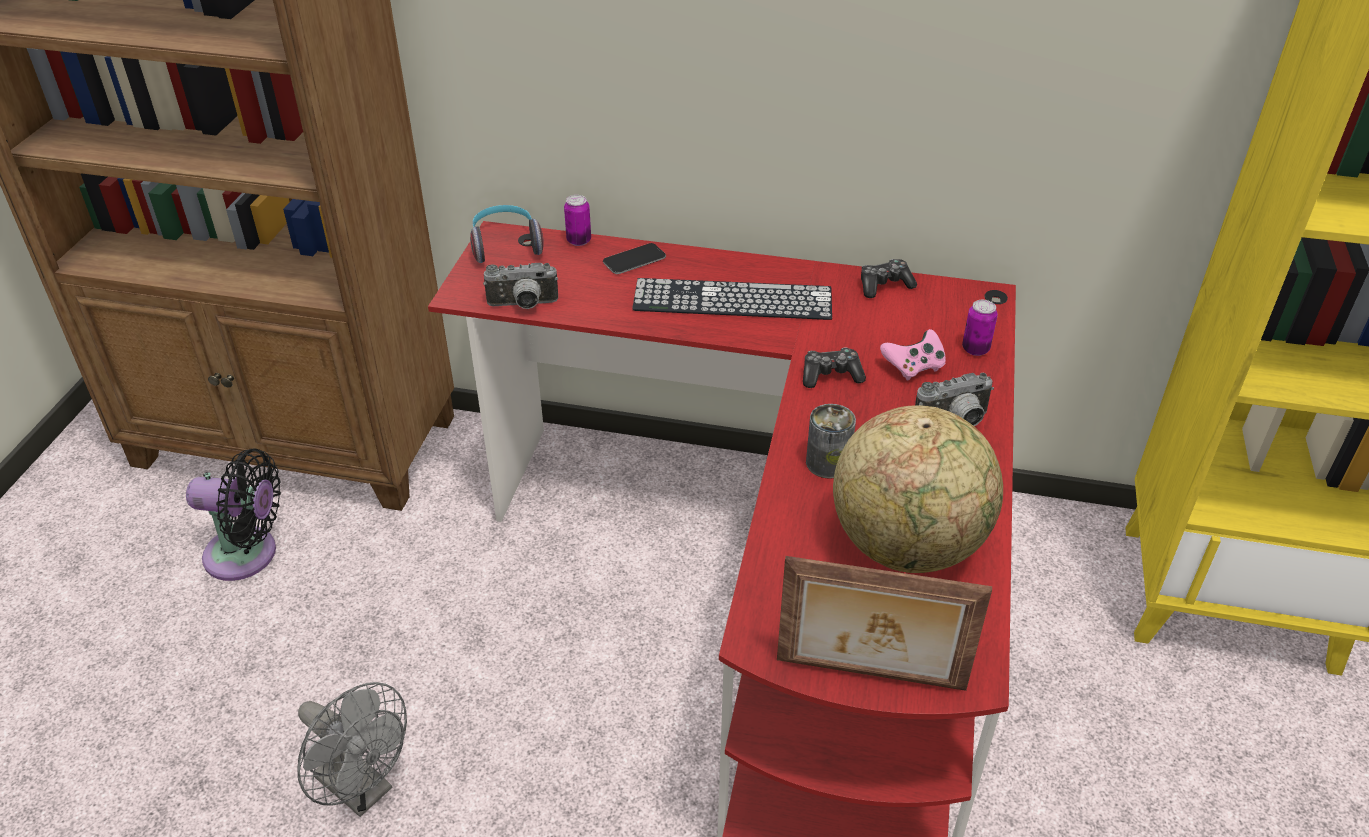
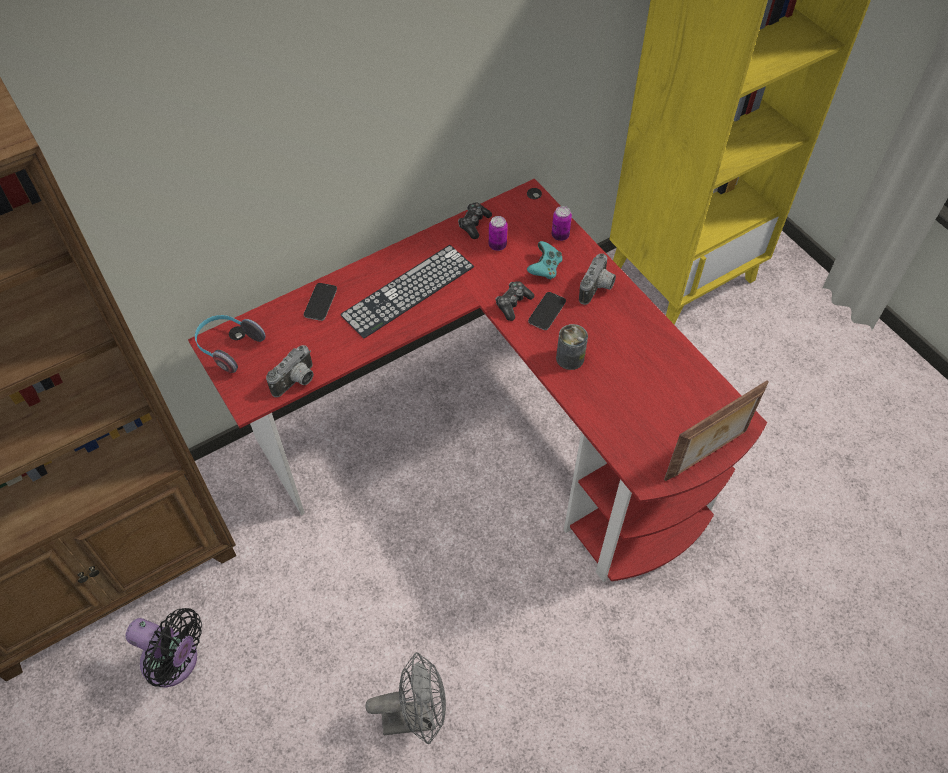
camera: 45 degrees left, 15 degrees up
black fan [186,449,281,581] -> black fan turned 60 degrees clockwise [125,608,202,687]
can [564,195,591,246] -> can moved to [489,216,508,251]
globe [833,405,1003,573] -> none
pink game controller [880,329,946,381] -> turquoise game controller [527,241,563,280]
none -> phone [528,292,566,330]

